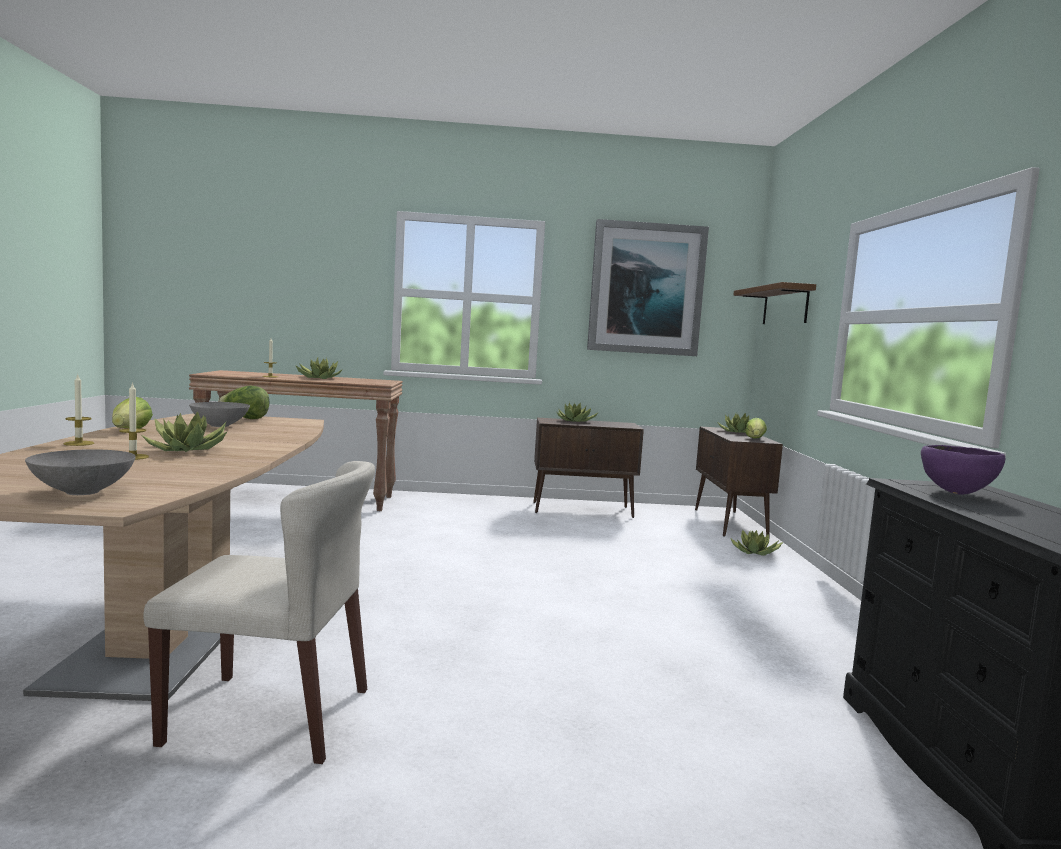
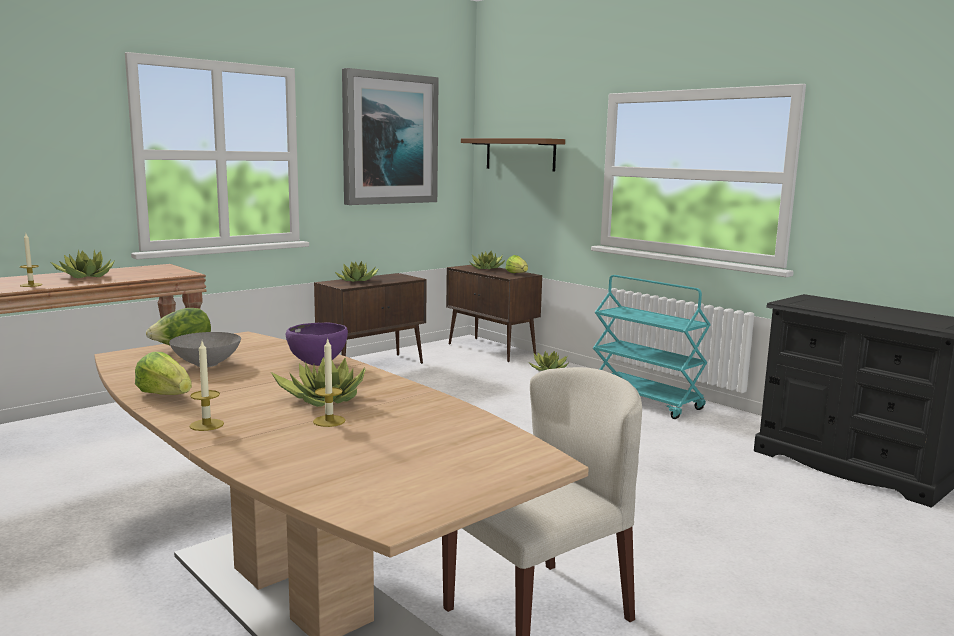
camera: 40 degrees left, 5 degrees up
grey bowl [25,449,136,495] -> none
purple bowl [921,445,1006,495] -> purple bowl moved to [286,322,348,366]
none -> turquoise cart [593,275,711,419]

